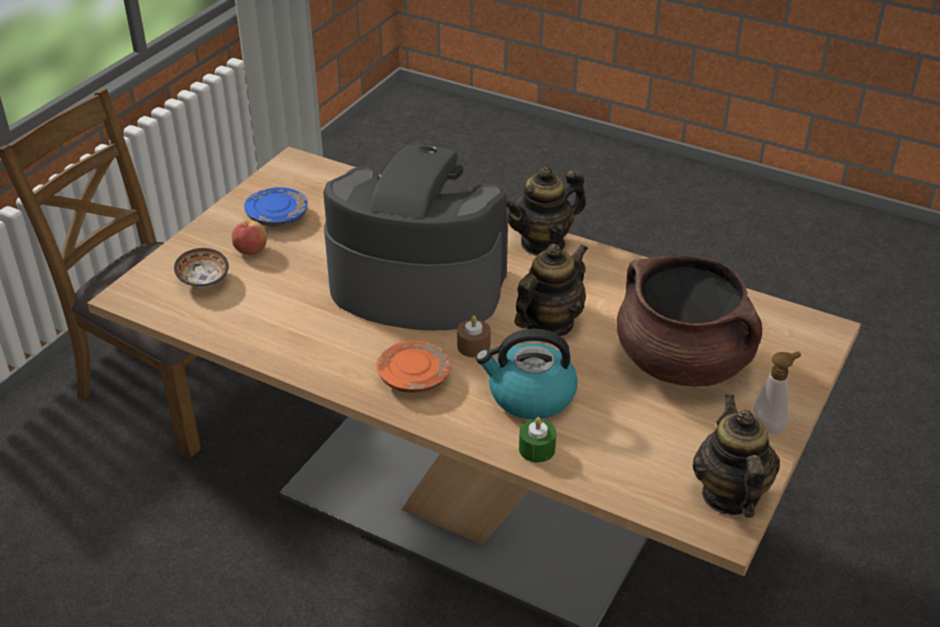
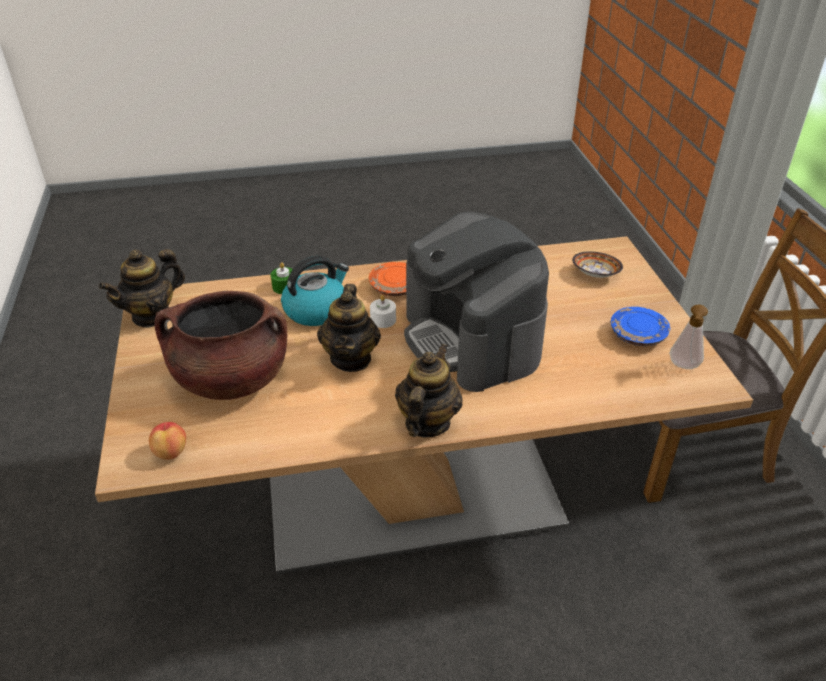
camera: 140 degrees right, 0 degrees up
apple [232,220,267,255] -> apple moved to [149,422,186,460]
coffee machine [323,144,508,331] -> coffee machine turned 90 degrees clockwise [404,212,549,392]
brown candle [457,315,491,358] -> white candle [370,295,396,328]
teapot [693,394,780,518] -> teapot turned 90 degrees clockwise [99,249,185,328]
soap dispenser [753,351,801,434] -> soap dispenser moved to [670,305,708,369]

